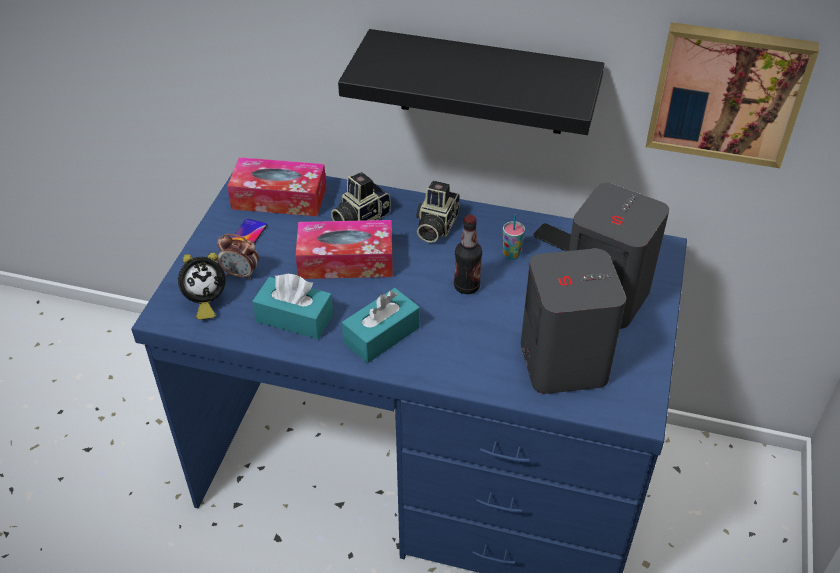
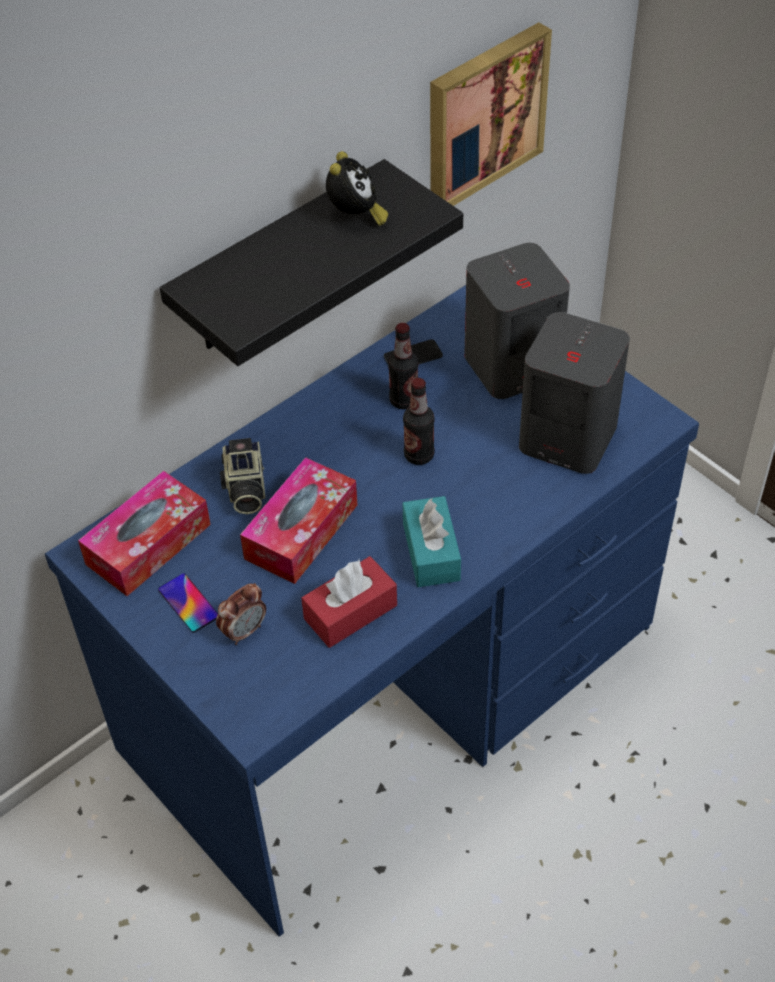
camera: 55 degrees left, 5 degrees up
alarm clock [178,252,226,320] -> alarm clock moved to [326,151,388,226]
turquoise tissue box [252,274,333,339] -> red tissue box [301,556,397,648]
camera [416,180,460,243] -> none
cup [503,214,525,260] -> bottle [388,323,418,409]

